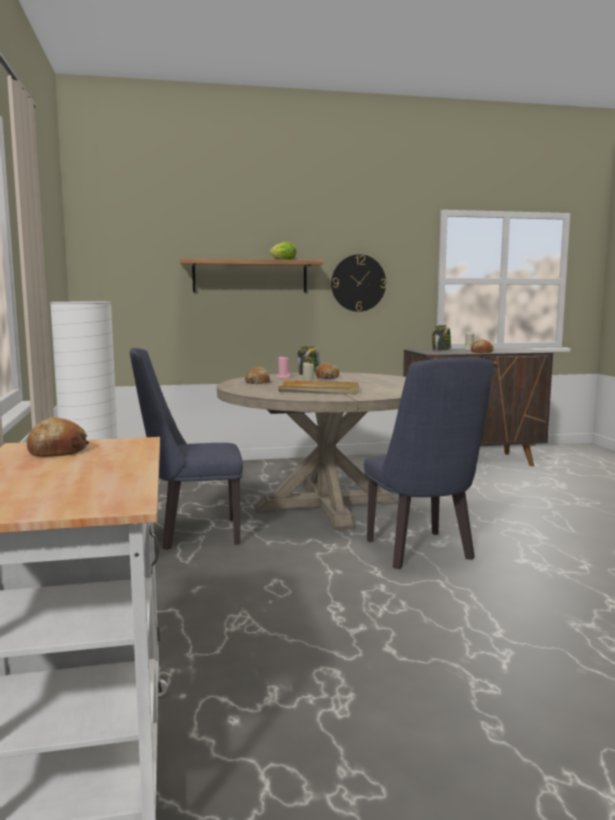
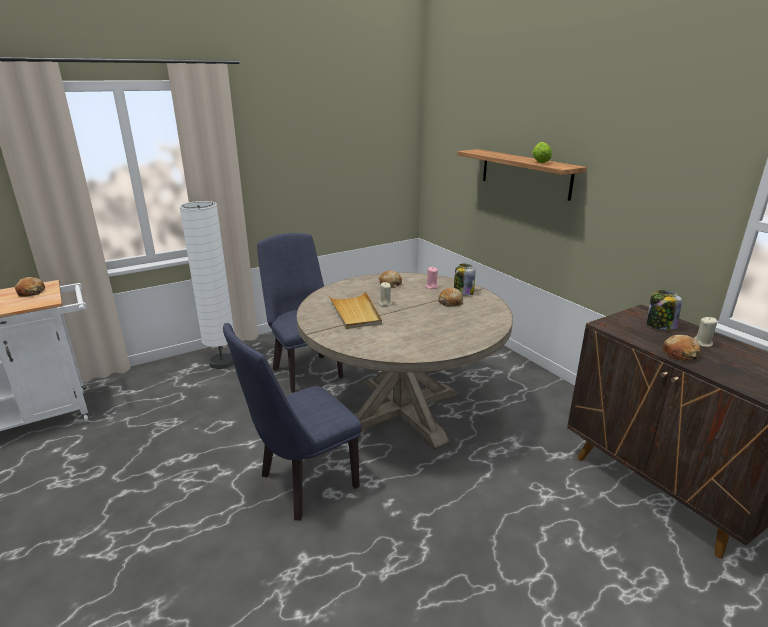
camera: 70 degrees right, 15 degrees up
wall clock [331,254,386,312] -> none

